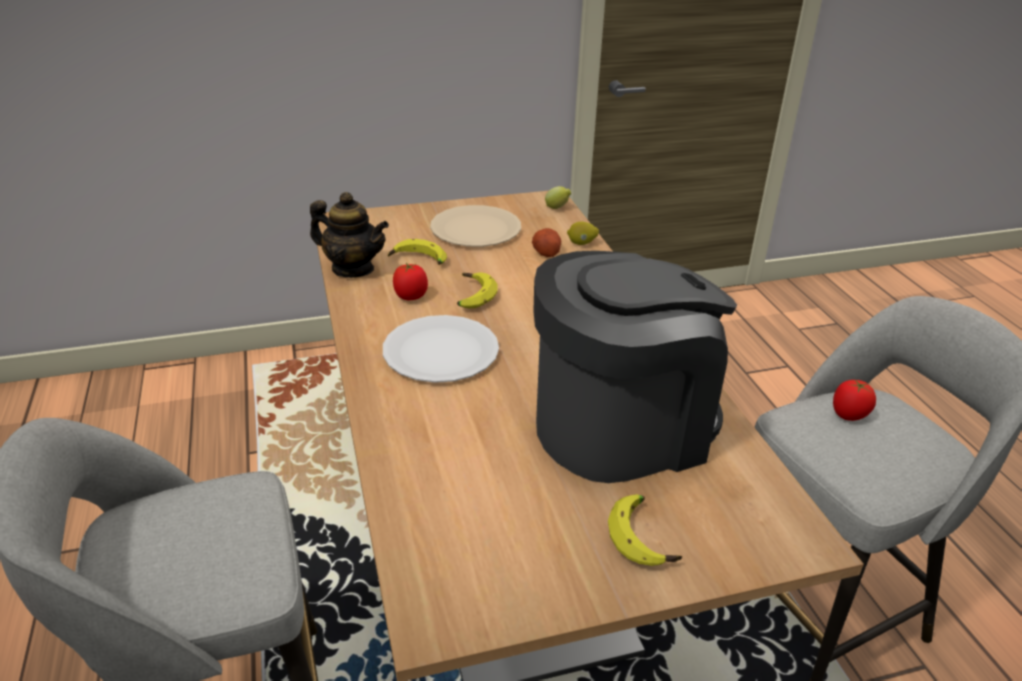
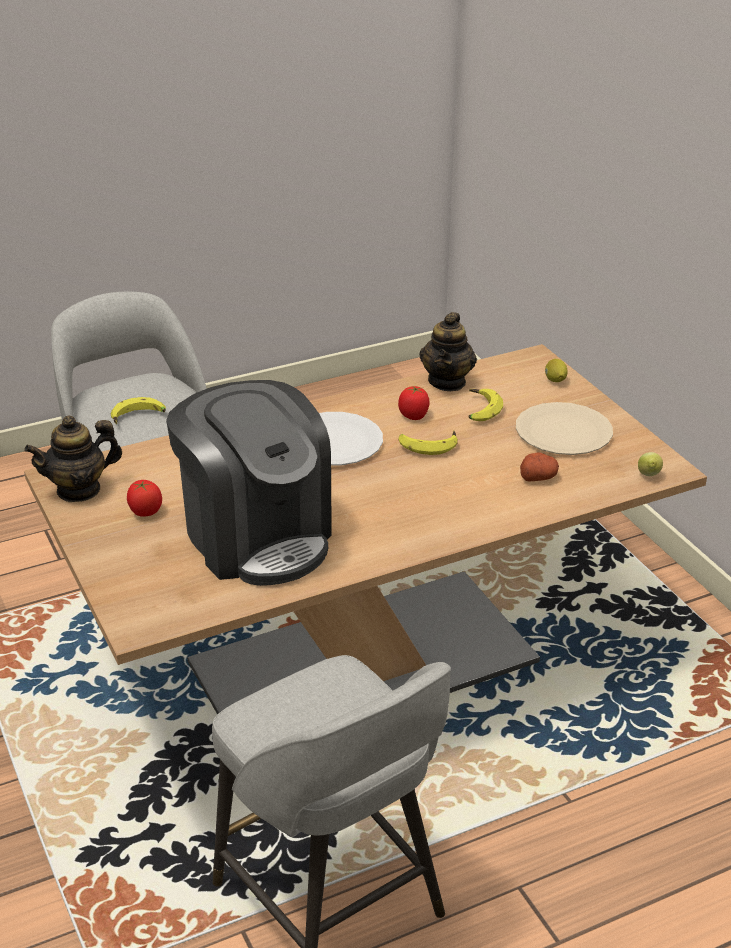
camera: 80 degrees right, 0 degrees up
lemon [567,222,599,245] -> lemon moved to [545,359,568,382]
banana [608,494,682,566] -> banana moved to [111,397,166,424]
tomato [833,380,876,421] -> tomato moved to [127,480,162,517]
none -> teapot [24,415,122,502]

